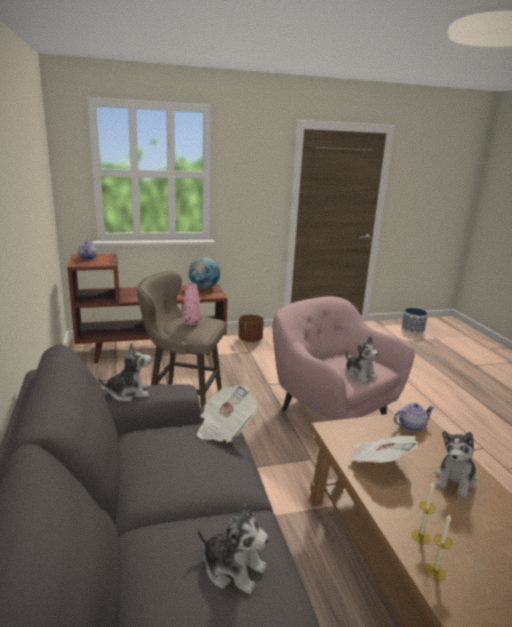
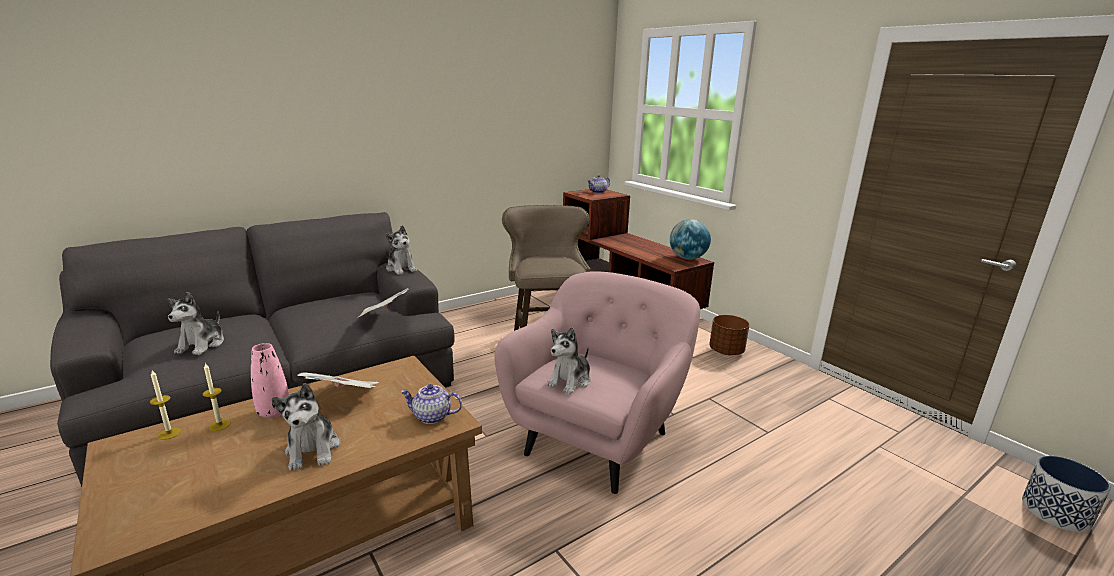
camera: 70 degrees right, 0 degrees up
pink vase [183,283,201,325] -> pink vase moved to [251,343,289,418]
teapot [394,403,435,432] -> teapot turned 135 degrees clockwise [400,384,462,424]
plush toy [435,431,477,498] -> plush toy turned 120 degrees counterclockwise [272,383,340,470]

